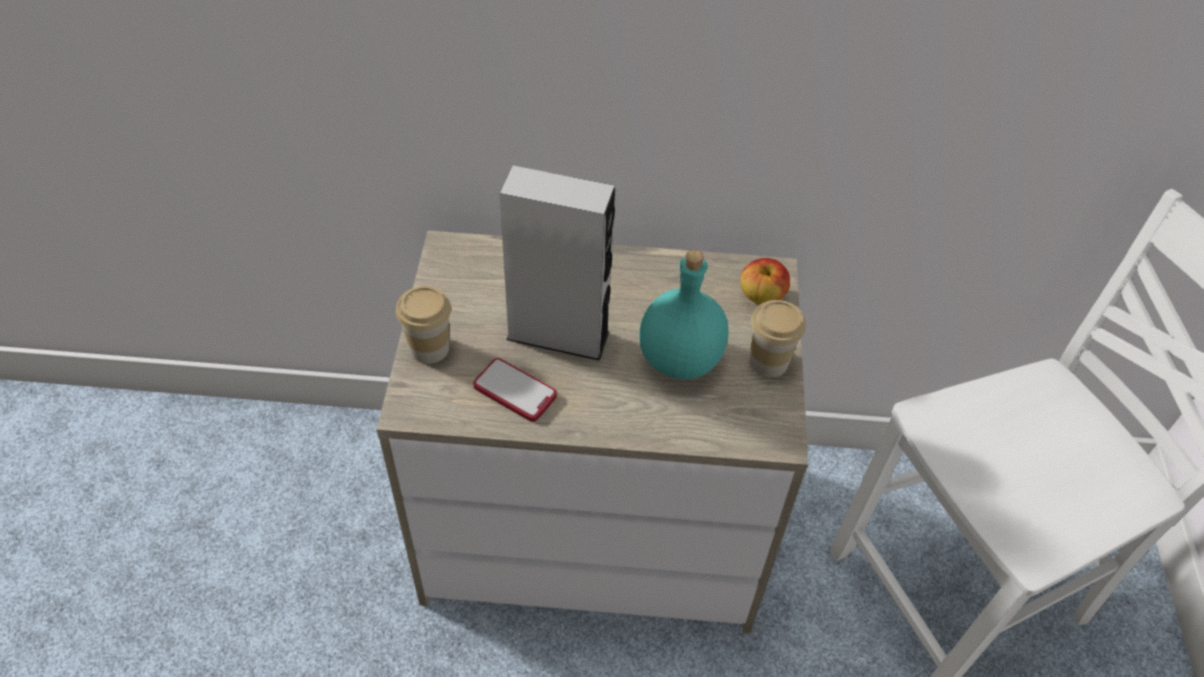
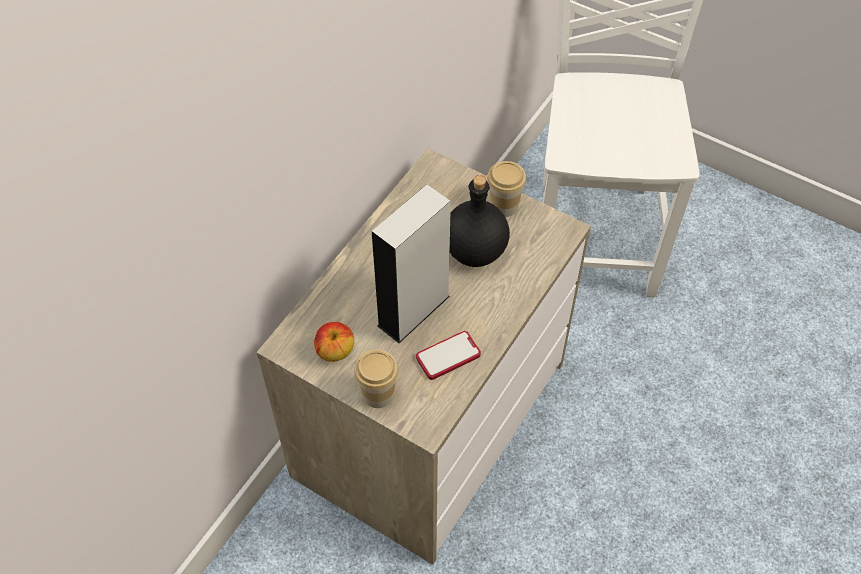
camera: 60 degrees left, 5 degrees up
turquoise bottle [639,250,729,379] -> black bottle [450,175,510,267]
apple [740,258,790,305] -> apple moved to [314,322,354,362]

